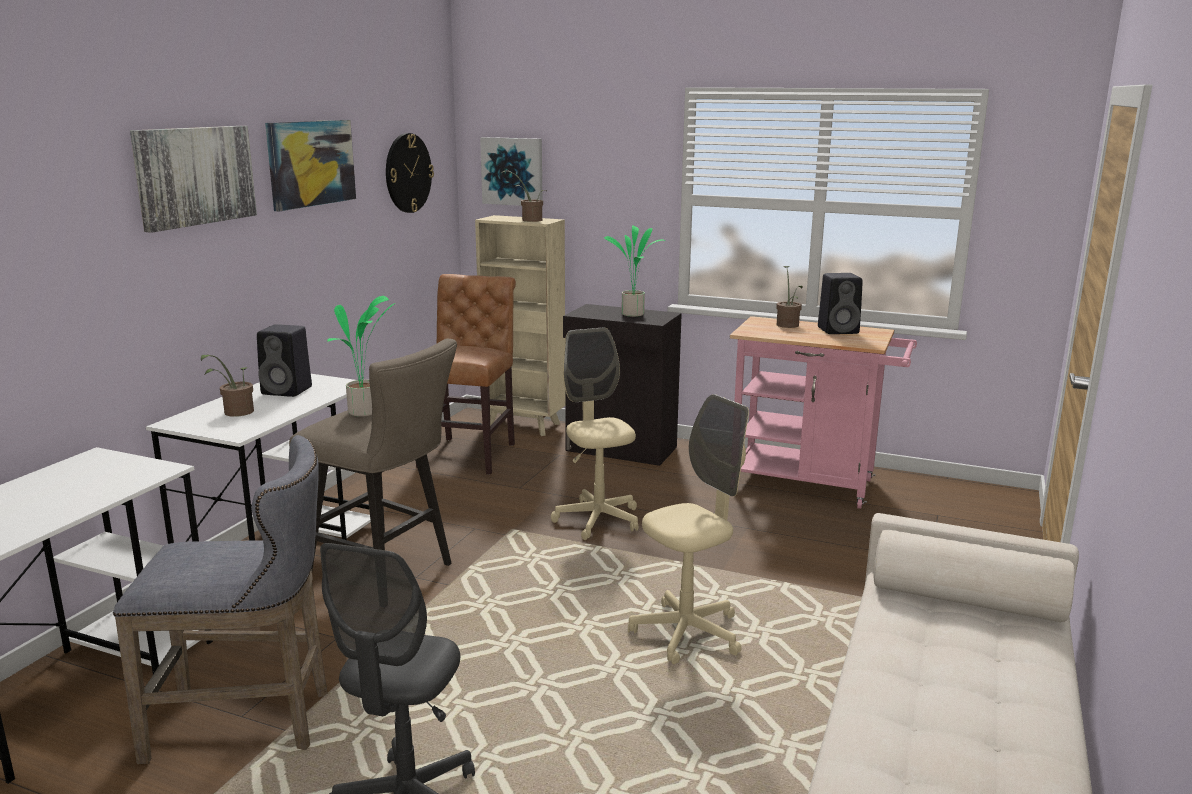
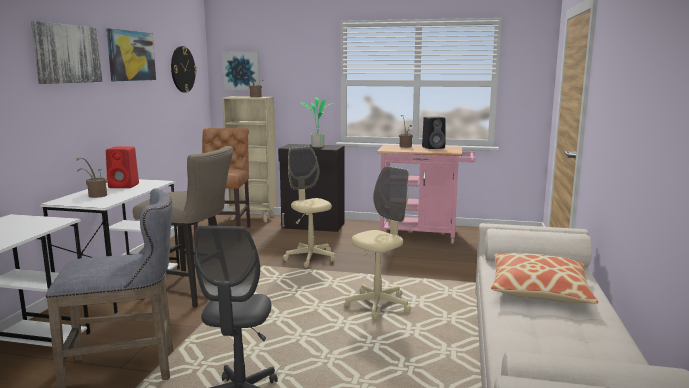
camera: 10 degrees left, 5 degrees down
black speaker [257,324,312,397] -> red speaker [106,146,139,188]
potted plant [327,296,395,417] -> none
none -> pillow [491,253,598,304]

